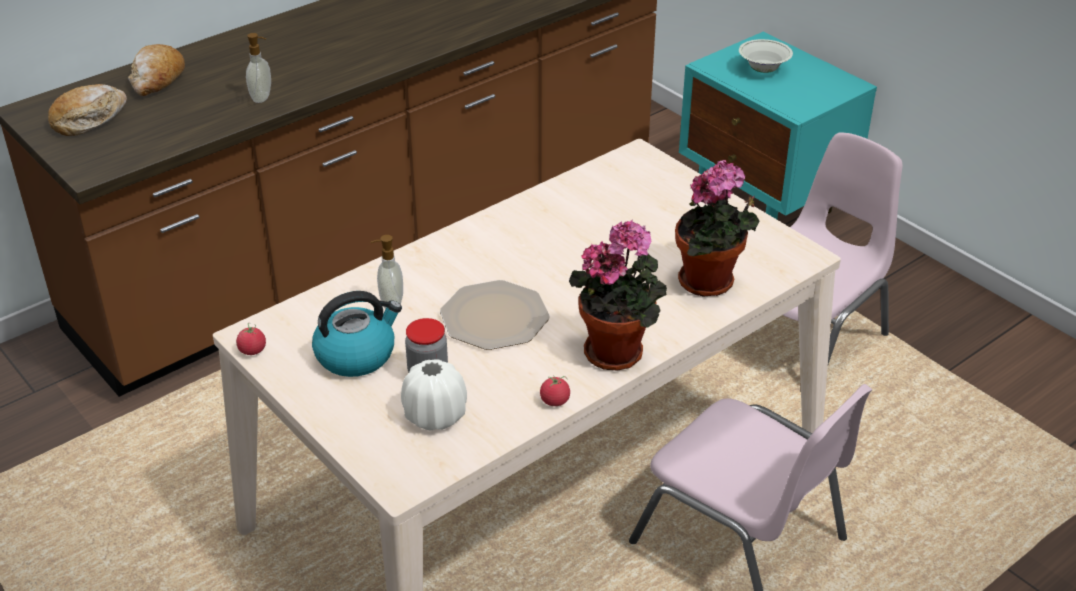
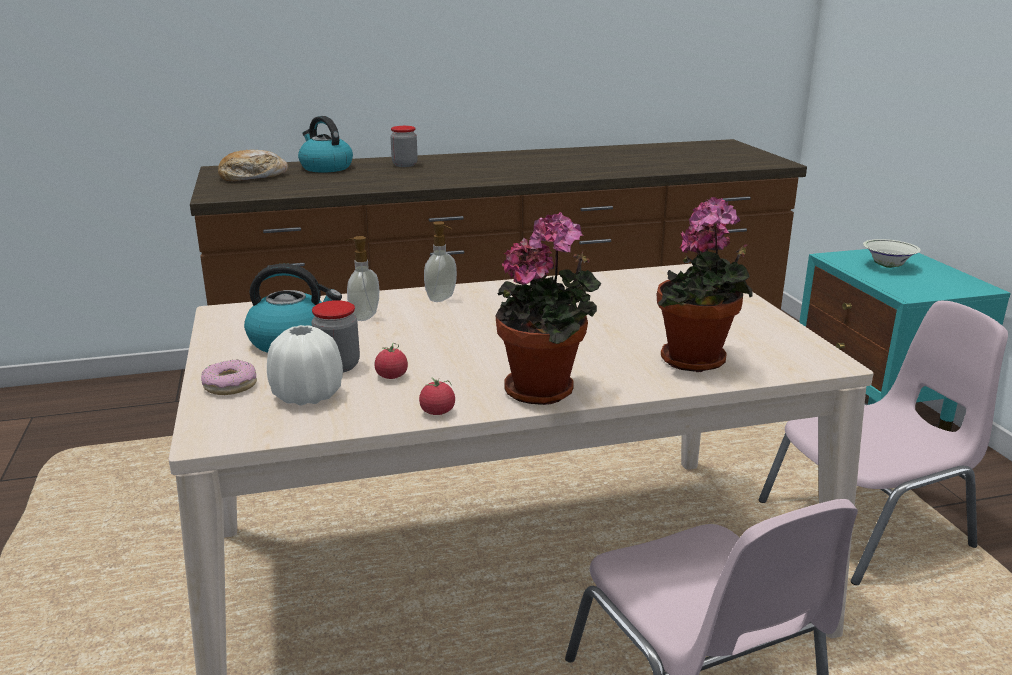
camera: 25 degrees right, 15 degrees down
bread [128,44,185,96] -> kettle [298,116,353,173]
tomato [236,323,266,355] -> tomato moved to [375,343,408,379]
soap dispenser [246,33,271,103] -> soap dispenser moved to [424,221,457,302]
plate [440,280,550,350] -> none
none -> donut [201,360,257,395]
none -> jar [390,126,418,167]

